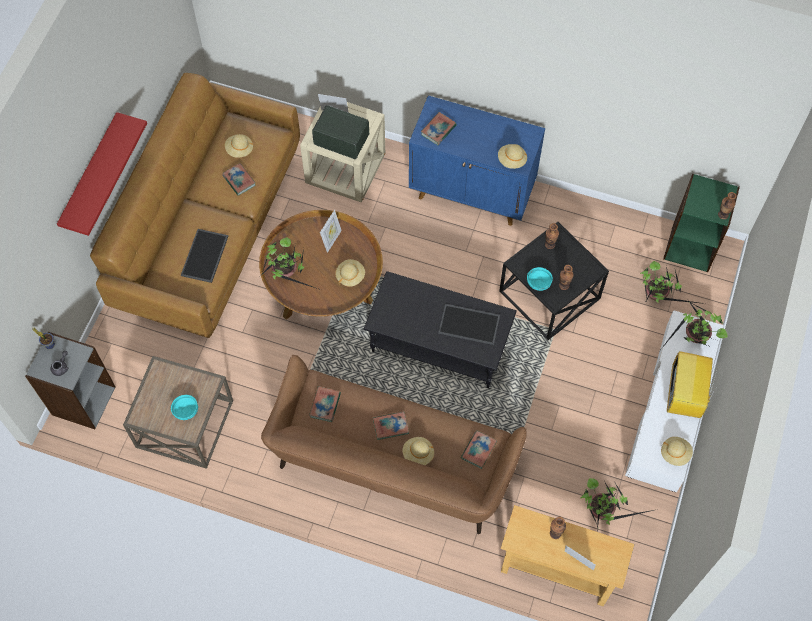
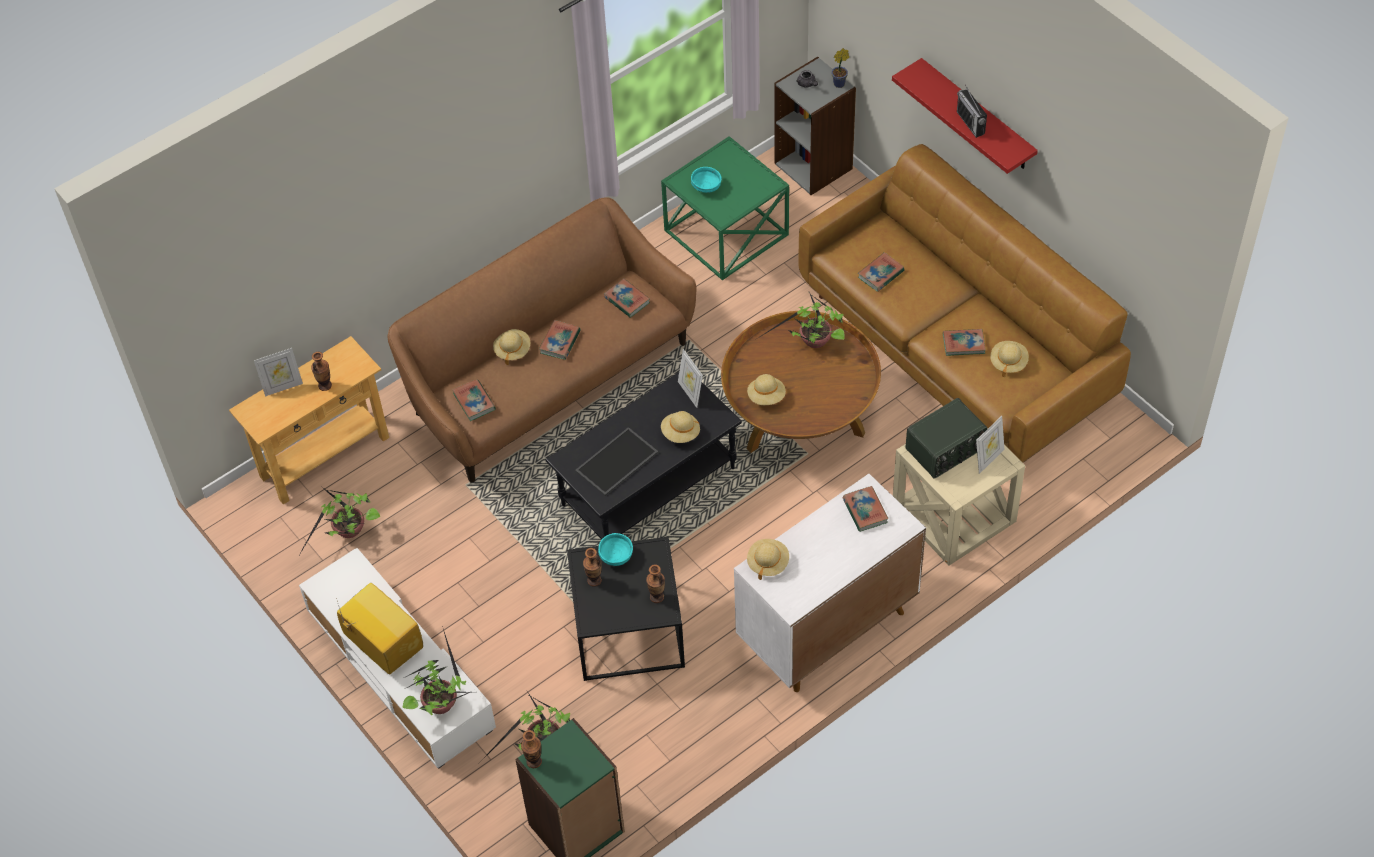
camera: 125 degrees right, 10 degrees down
brown side table [123,356,233,469] -> green side table [661,136,789,280]
tray [181,229,228,283] -> book [858,252,905,292]
picture frame [320,210,342,253] -> picture frame moved to [678,349,703,408]
blue cabinet [409,96,545,226] -> white cabinet [734,474,926,692]
beige hat [661,437,693,466] -> beige hat moved to [661,411,700,443]
none -> radio [957,85,987,138]

